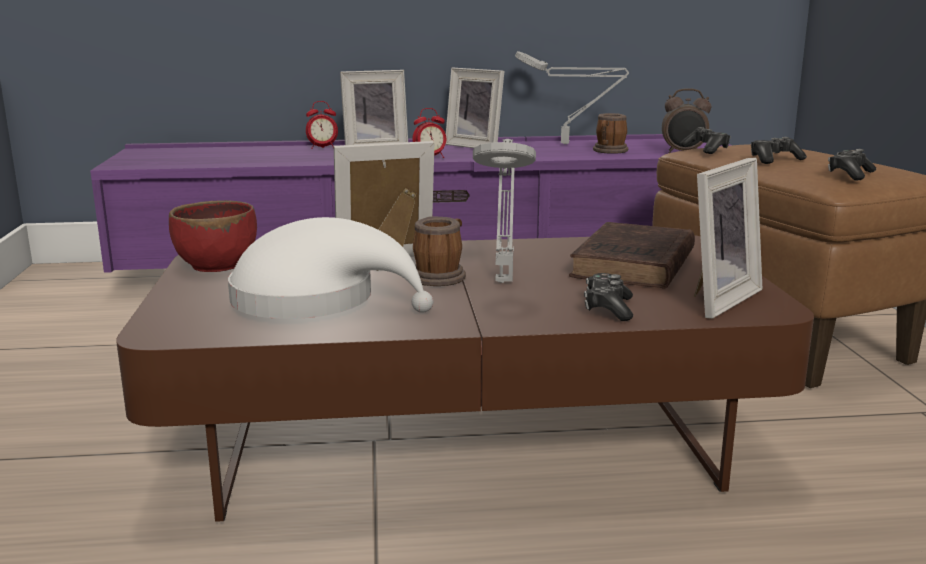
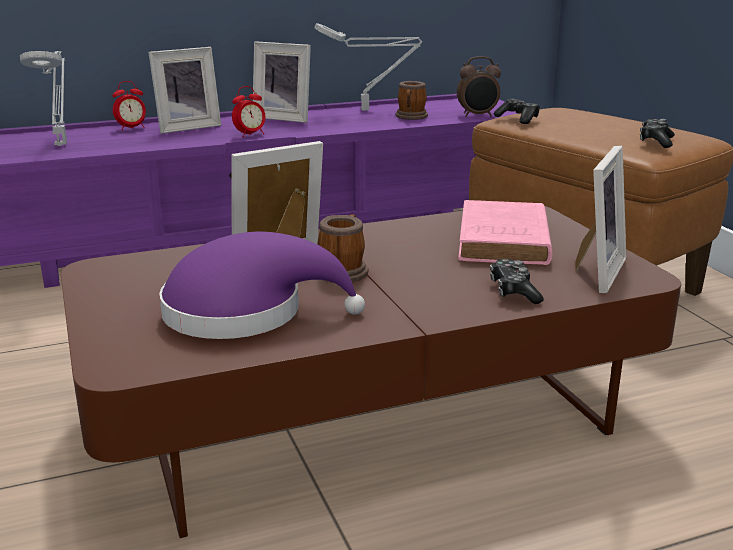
camera: 15 degrees left, 5 degrees up
red bowl [169,200,257,272] -> none
white hat [228,217,433,319] -> purple hat [159,232,365,339]
grey table lamp [473,139,536,283] -> grey table lamp moved to [20,51,67,146]
brown book [569,222,695,289] -> pink book [458,200,552,265]
game controller [751,137,807,164] -> none

